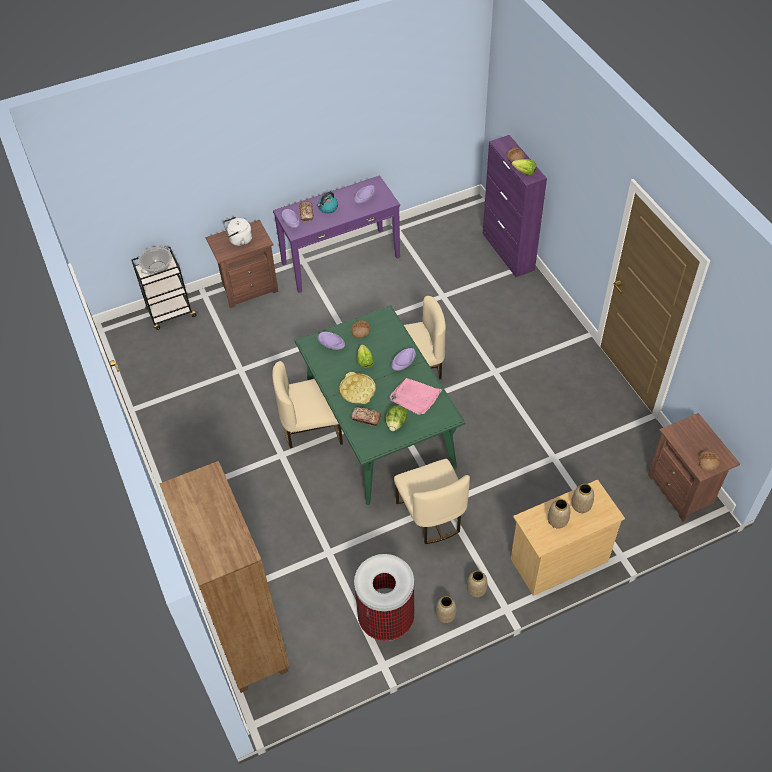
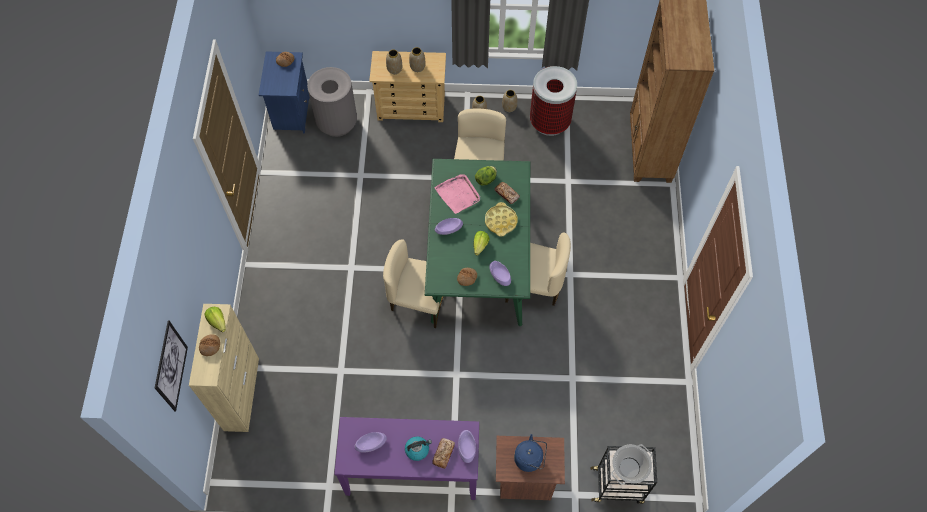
camera: 155 degrees left, 10 degrees up
white kettle [223,216,252,246] -> blue kettle [514,434,547,472]
purple cabinet [483,135,547,277] -> beige cabinet [189,304,259,432]
brown nightstand [648,413,740,522] -> blue nightstand [259,51,310,134]
none -> picture [155,320,188,412]
none -> grey trash can [307,67,357,137]

